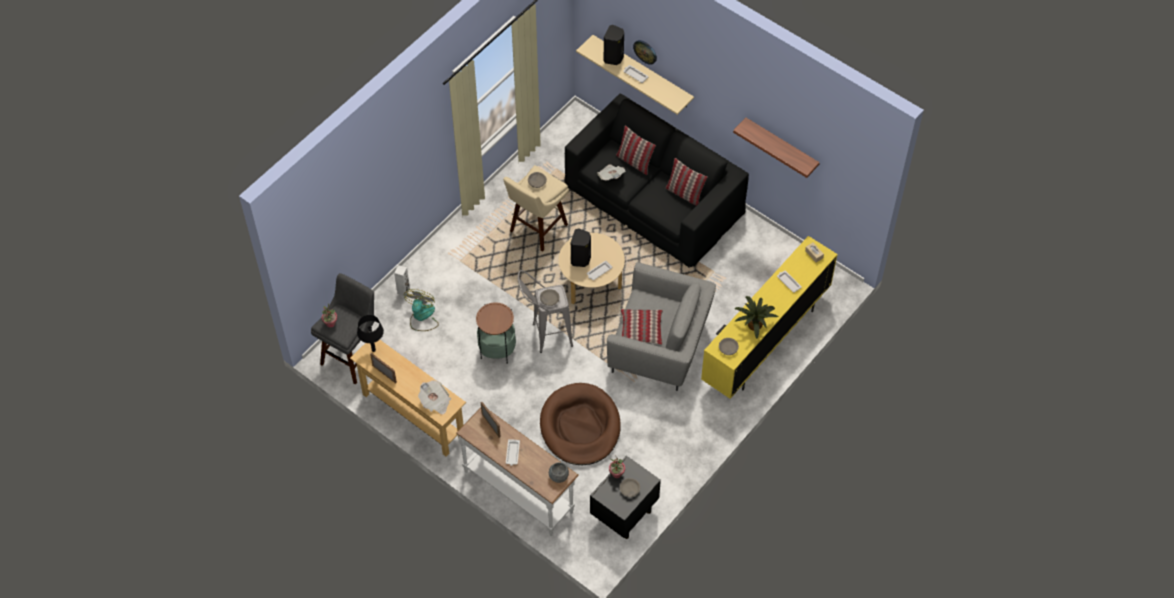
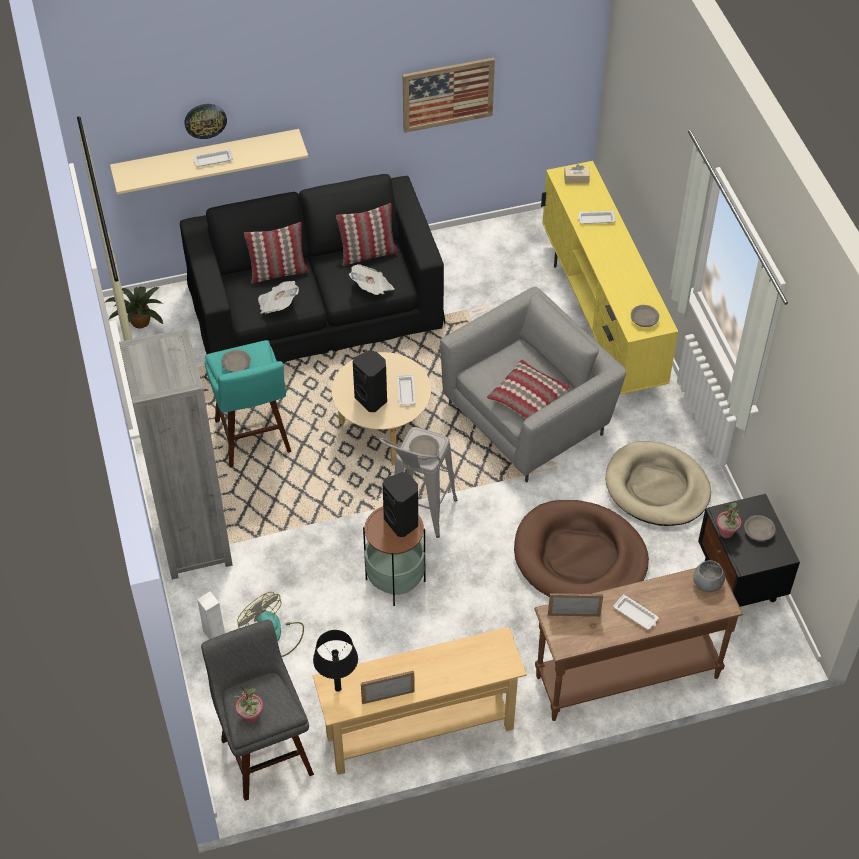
camera: 55 degrees left, 5 degrees down
newspaper [418,380,451,415] -> newspaper moved to [349,264,394,295]
white console table [456,408,579,536] -> brown console table [534,562,743,721]
beige stool [503,165,569,252] -> turquoise stool [205,340,291,467]
black speaker [604,25,624,65] -> black speaker moved to [383,472,418,537]
shelf [733,118,820,178] -> picture [403,58,495,133]
potted plant [734,296,778,339] -> potted plant moved to [105,287,163,328]
none -> grey bookcase [119,328,233,580]
none -> beige dog bed [605,441,711,526]

